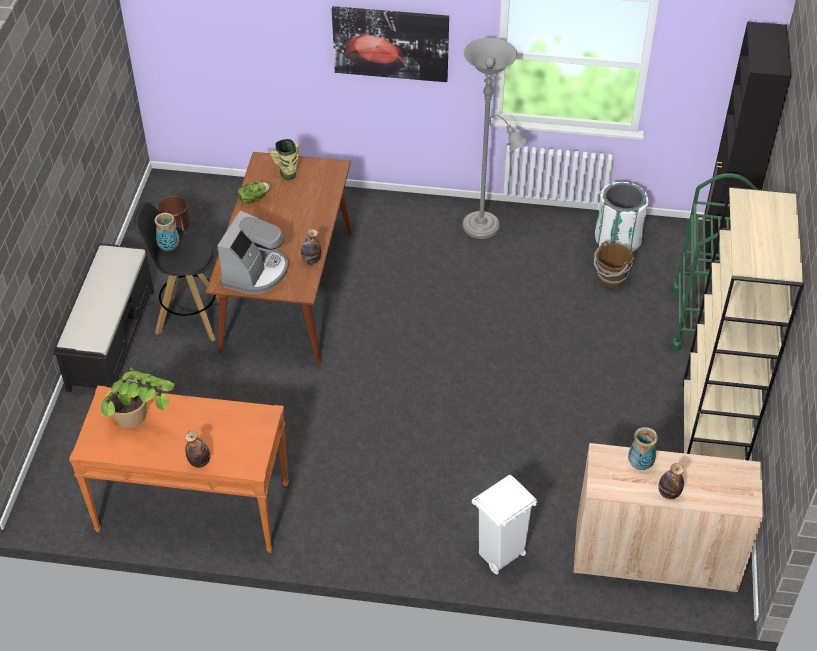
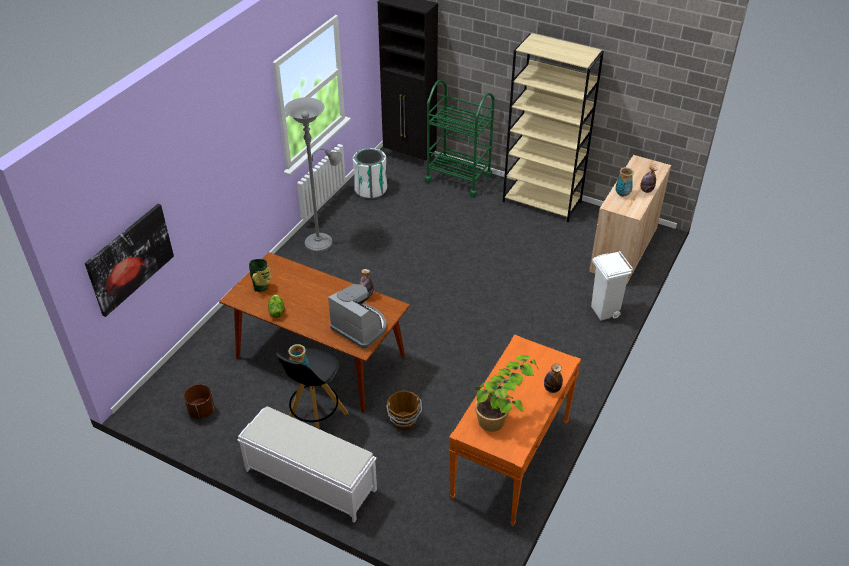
camera: 70 degrees left, 5 degrees down
black bench [53,243,154,392] -> white bench [237,406,377,523]
picture [332,6,449,82] -> picture moved to [85,204,174,317]
brown bucket [594,241,634,288] -> brown bucket moved to [386,390,422,431]

